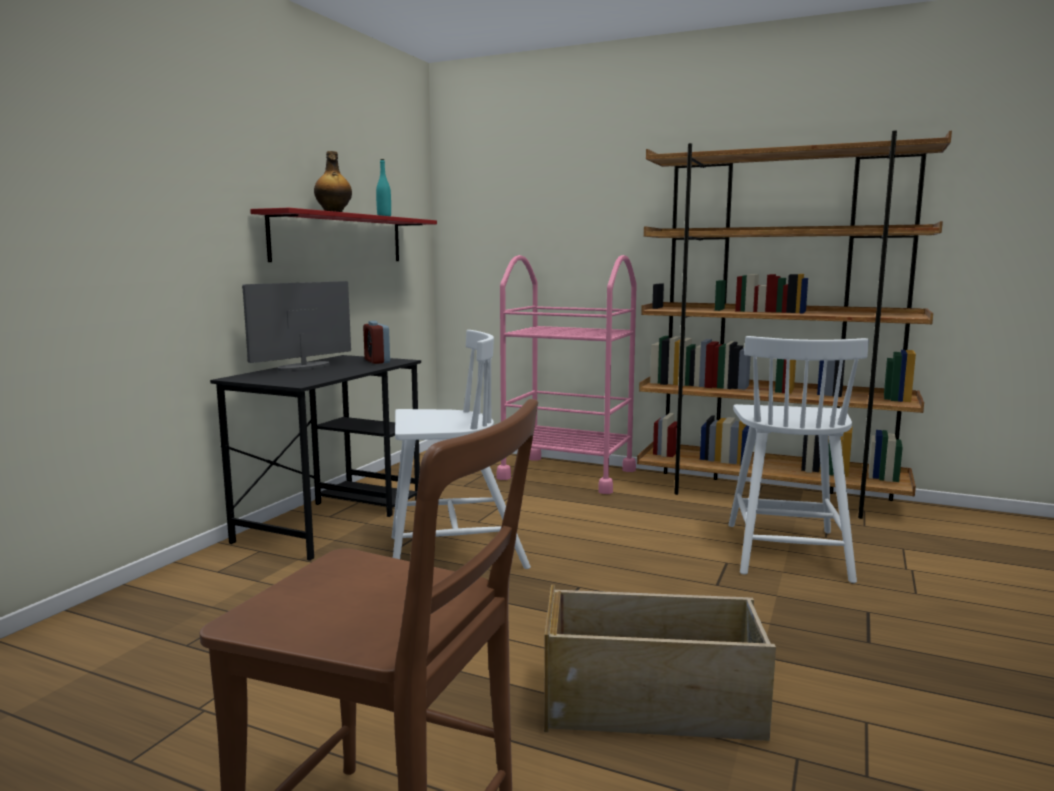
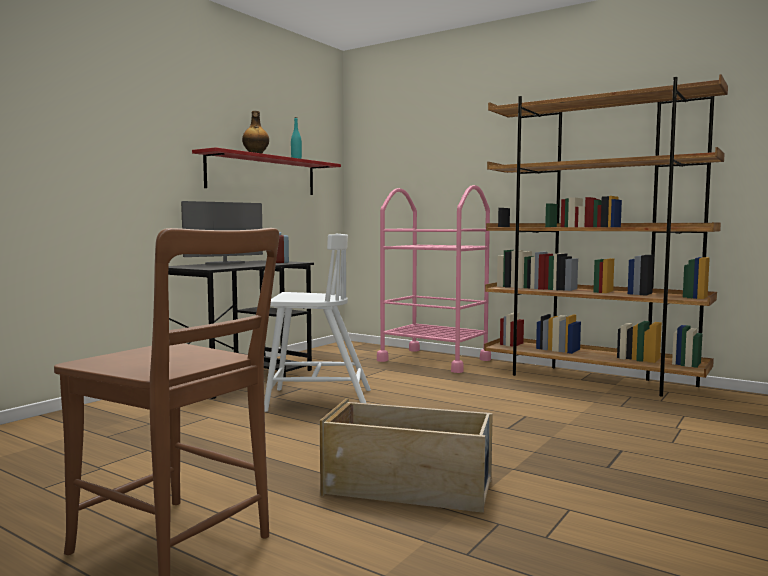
camera: 10 degrees right, 5 degrees down
white chair [728,336,869,583] -> none

